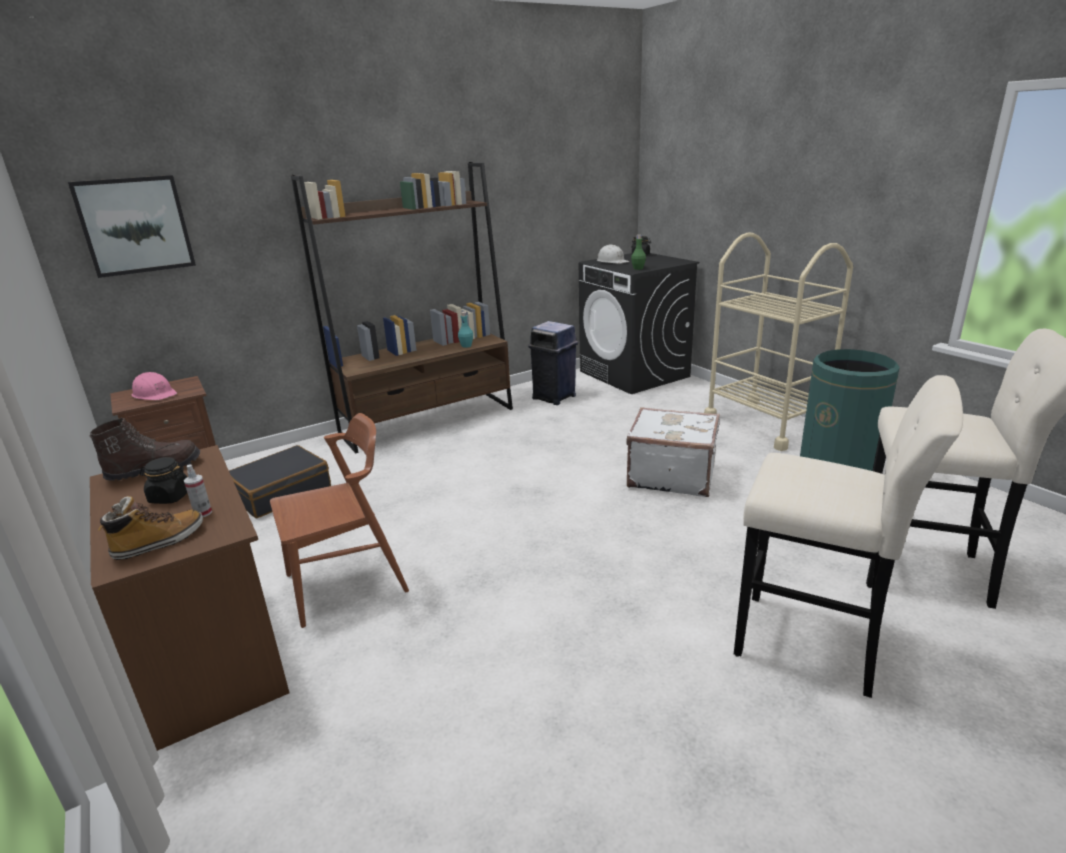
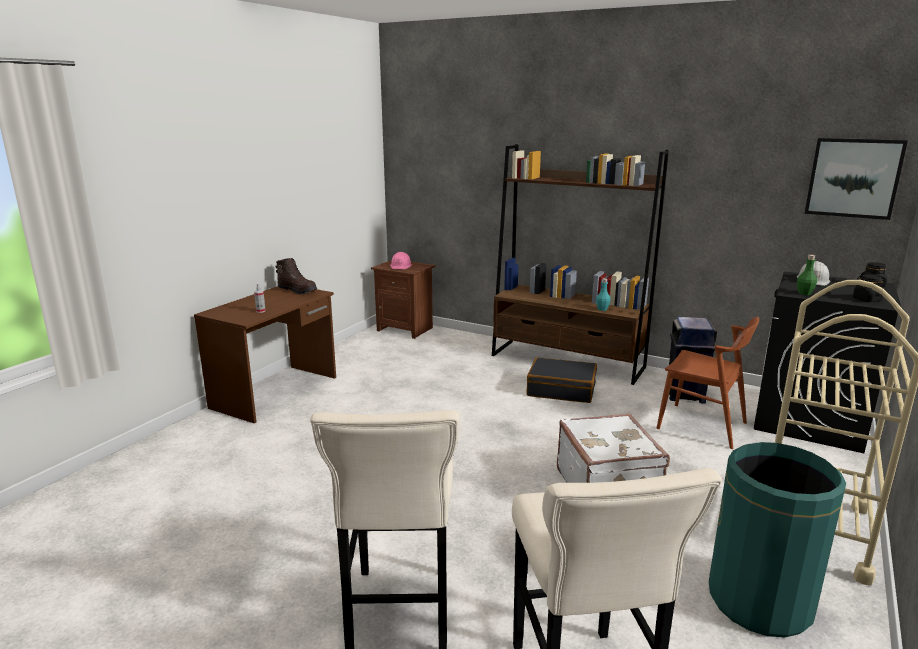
camera: 60 degrees right, 5 degrees down
picture [68,175,196,278] -> picture moved to [805,138,908,220]
boot [98,496,203,560] -> none
black jar [140,457,187,504] -> black jar moved to [853,274,884,302]
black suitcase [229,445,331,518] -> black suitcase moved to [527,357,597,403]
brown chair [270,413,409,628] -> brown chair moved to [657,317,759,449]

